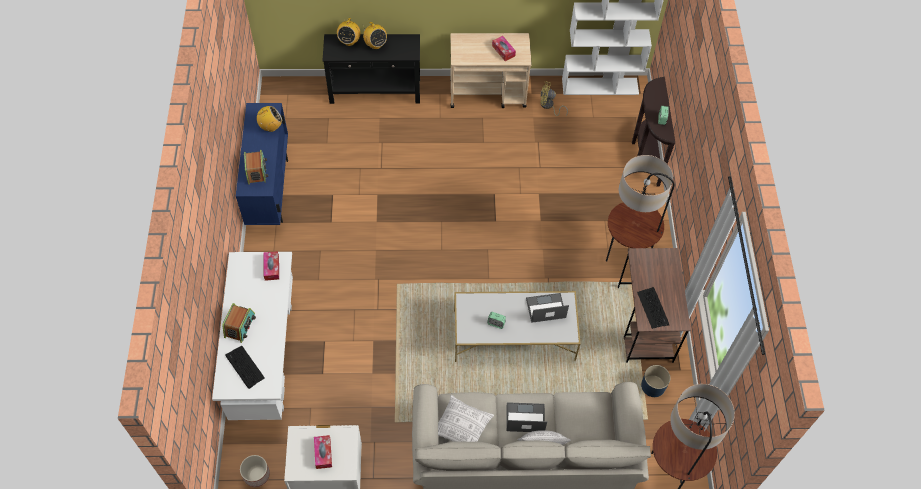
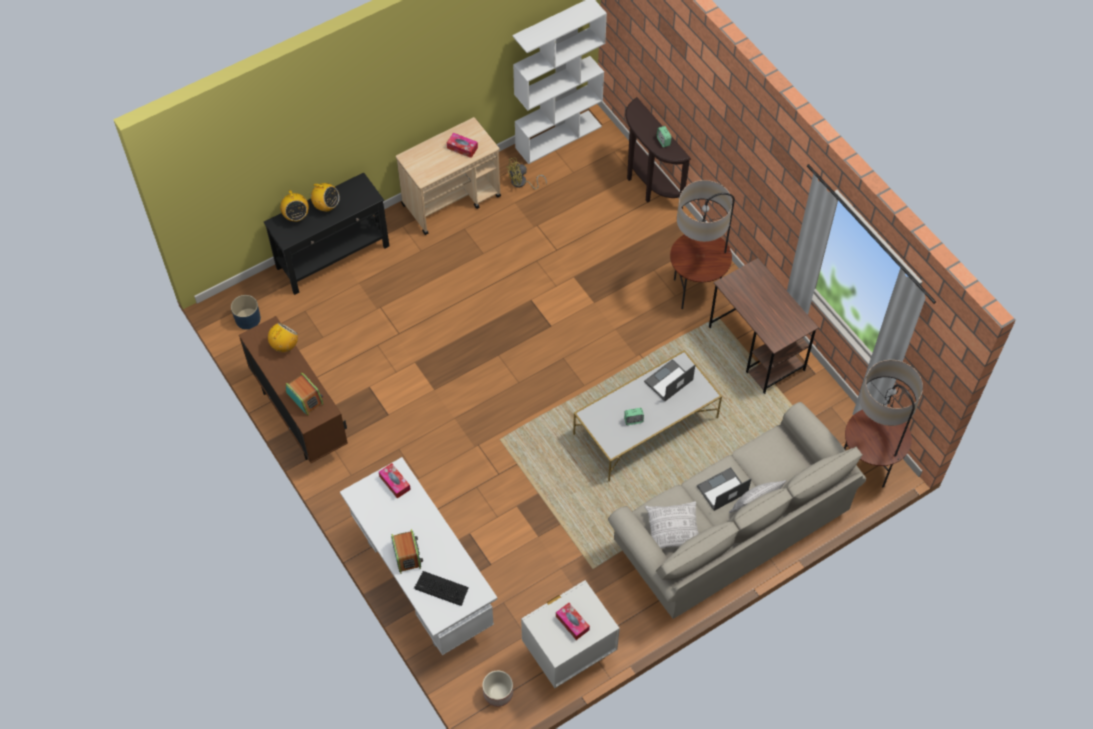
camera: 30 degrees left, 0 degrees up
blue cabinet [236,103,288,225] -> brown cabinet [239,316,348,463]
keyboard [637,287,669,329] -> none
blue planter [641,365,670,397] -> blue planter moved to [231,295,261,330]

